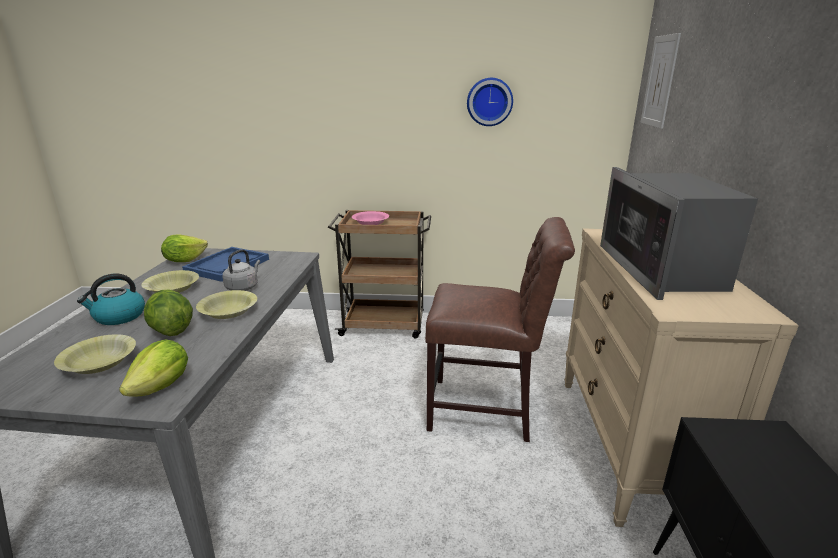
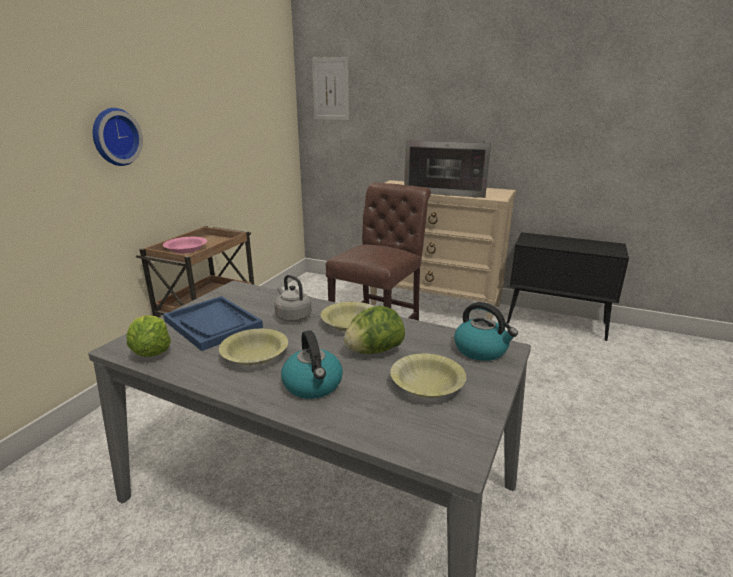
camera: 70 degrees left, 0 degrees up
lettuce [119,340,188,397] -> kettle [454,302,518,361]
wall clock [467,78,513,126] -> wall clock moved to [93,108,143,166]

